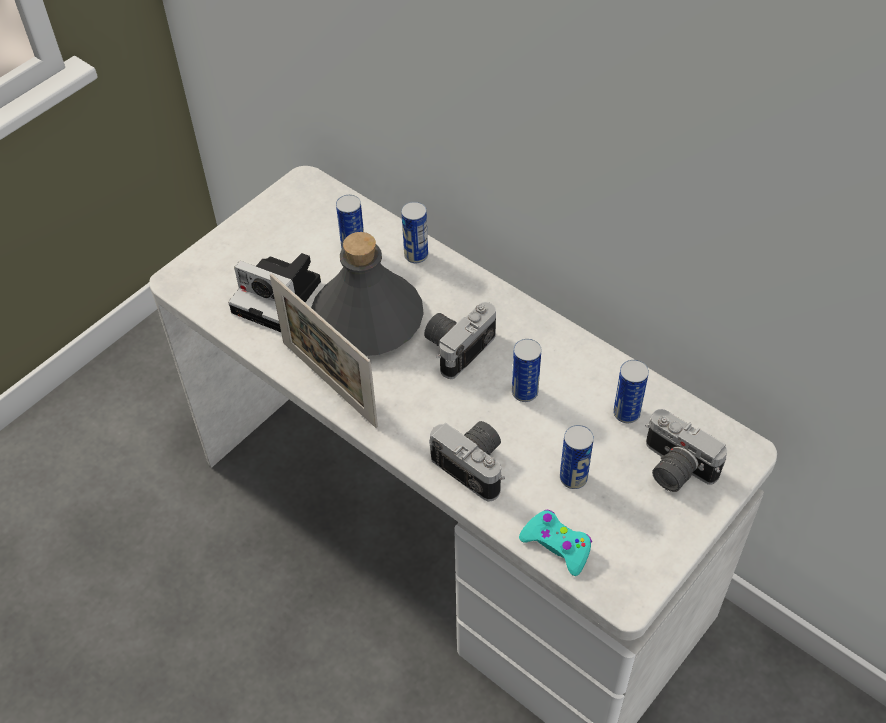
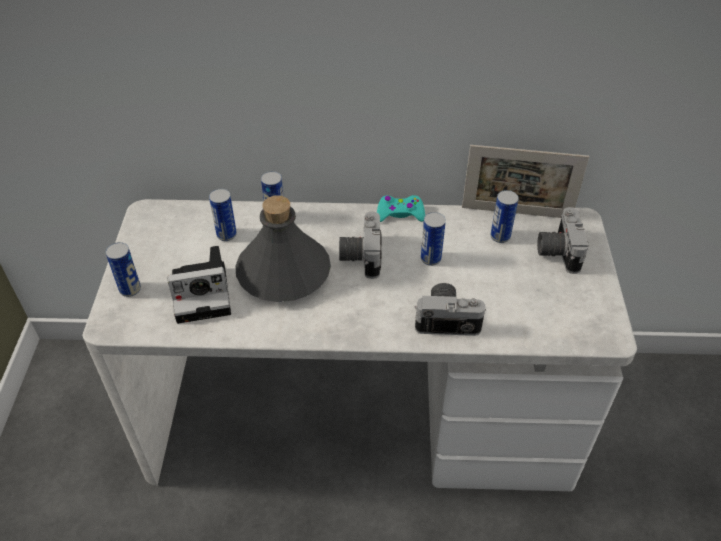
camera: 40 degrees left, 5 degrees down
picture frame [270,273,378,428] -> picture frame moved to [462,145,589,218]
turquoise game controller [519,510,592,576] -> turquoise game controller moved to [377,195,425,222]
can [560,425,594,489] -> can moved to [106,242,141,297]
camera [645,409,728,492] -> camera turned 90 degrees clockwise [537,207,588,274]

